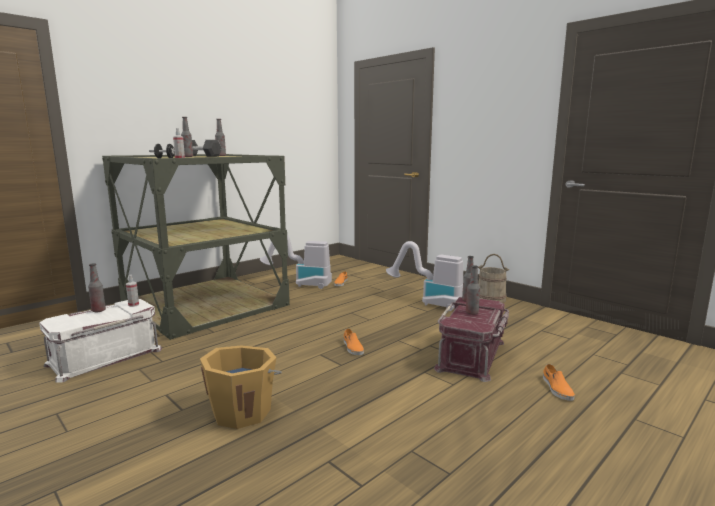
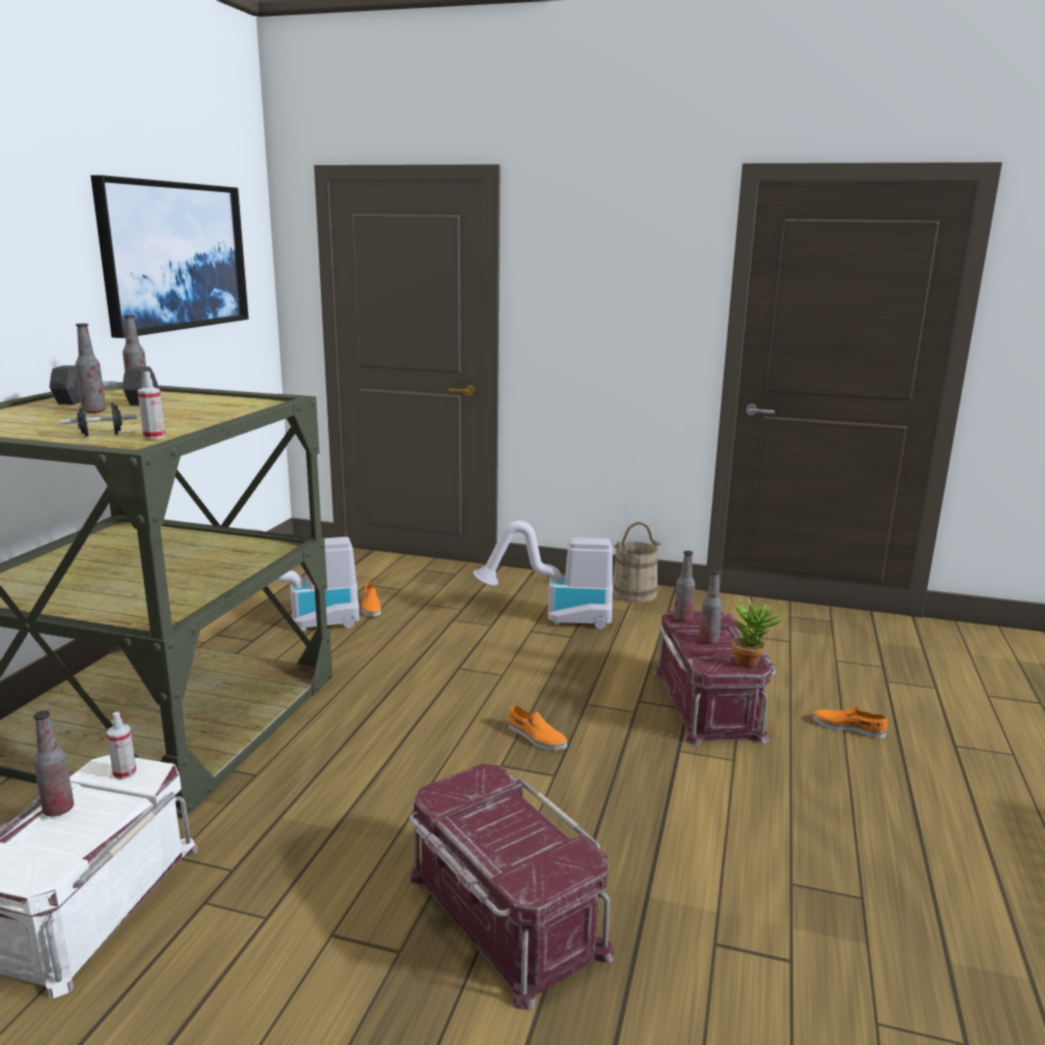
camera: 30 degrees left, 5 degrees up
orange bucket [200,345,282,429] -> red storage box [408,764,614,1010]
orange shoe [543,364,575,401] -> orange shoe turned 150 degrees clockwise [813,706,887,738]
none -> picture [91,175,249,338]
none -> potted plant [732,596,784,667]

